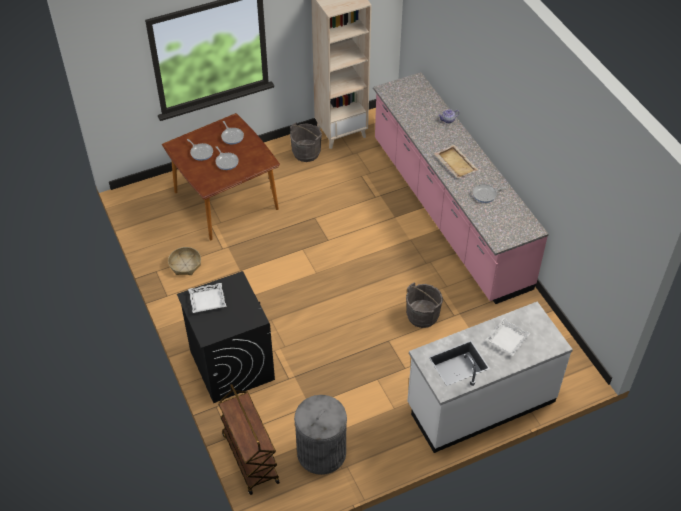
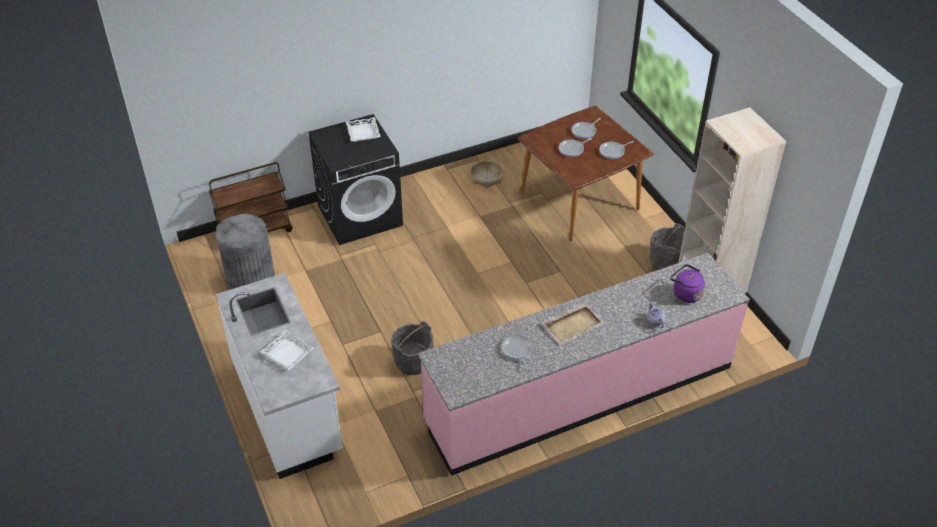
camera: 90 degrees right, 5 degrees down
none -> purple kettle [670,264,705,303]

